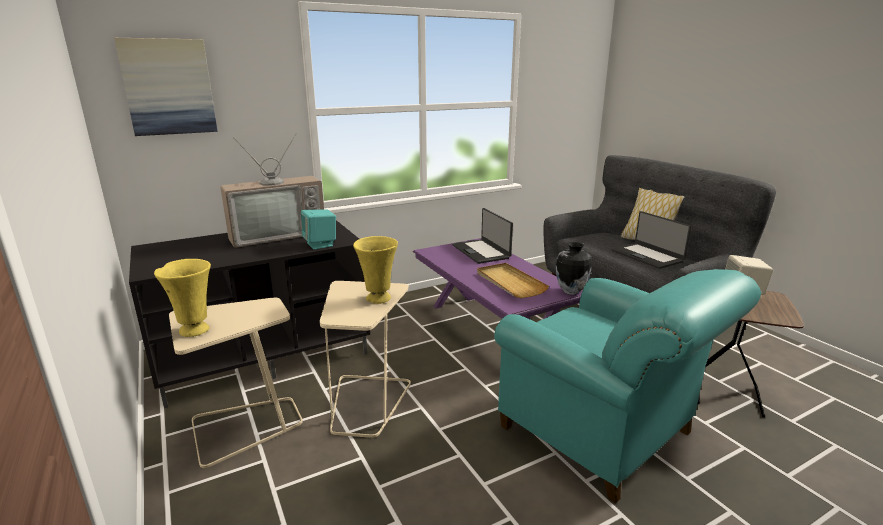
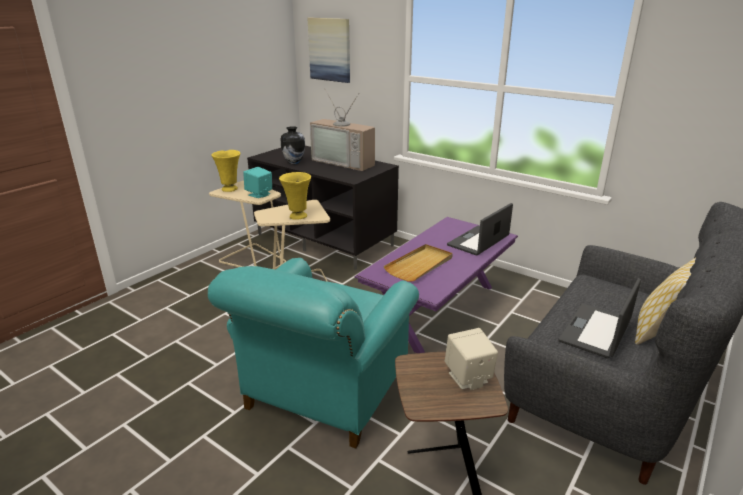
camera: 65 degrees right, 5 degrees up
turquoise speaker [301,209,336,250] -> turquoise speaker moved to [243,167,272,198]
vase [556,242,592,295] -> vase moved to [281,126,305,164]

